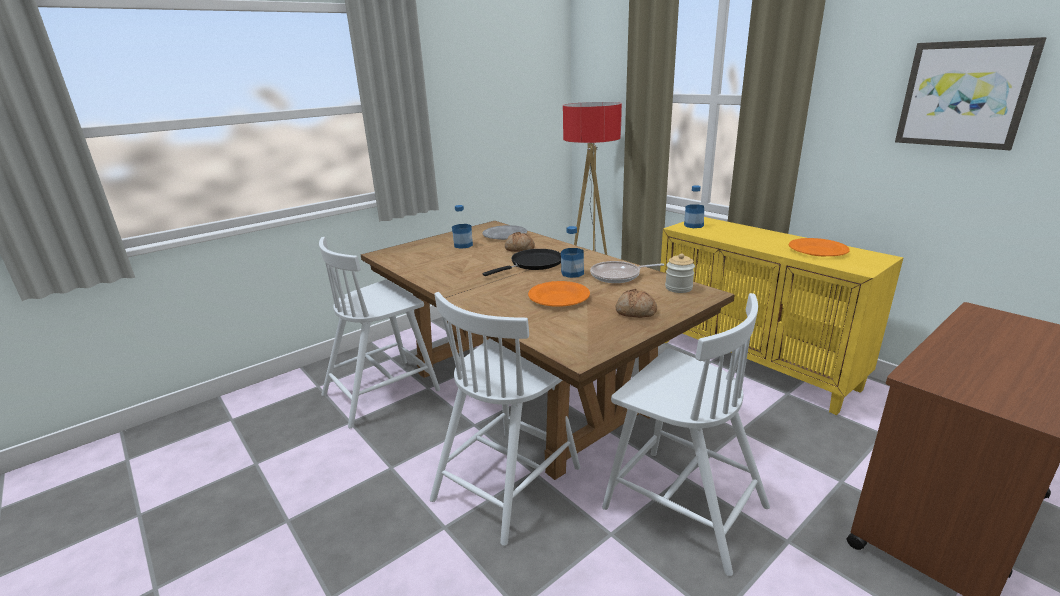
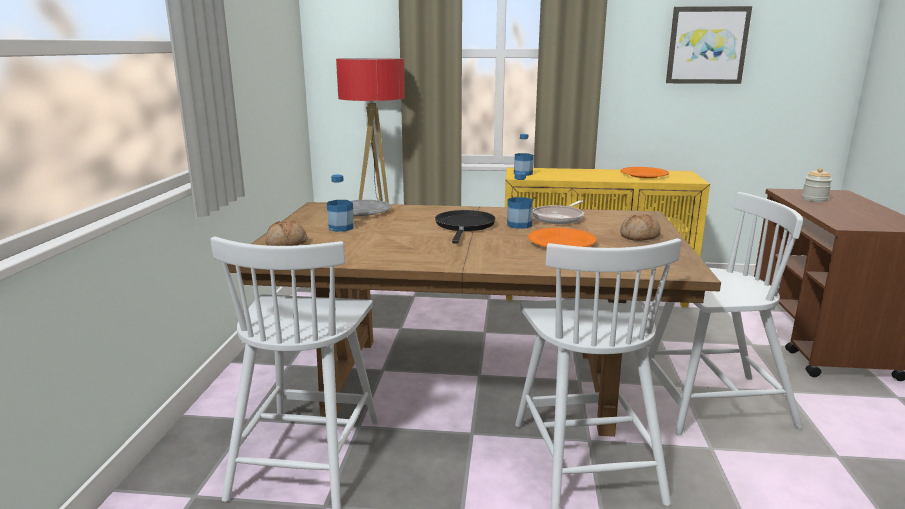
camera: 45 degrees left, 5 degrees down
bread [505,232,535,252] -> bread moved to [265,221,307,246]
jar [665,253,695,293] -> jar moved to [802,168,832,202]

